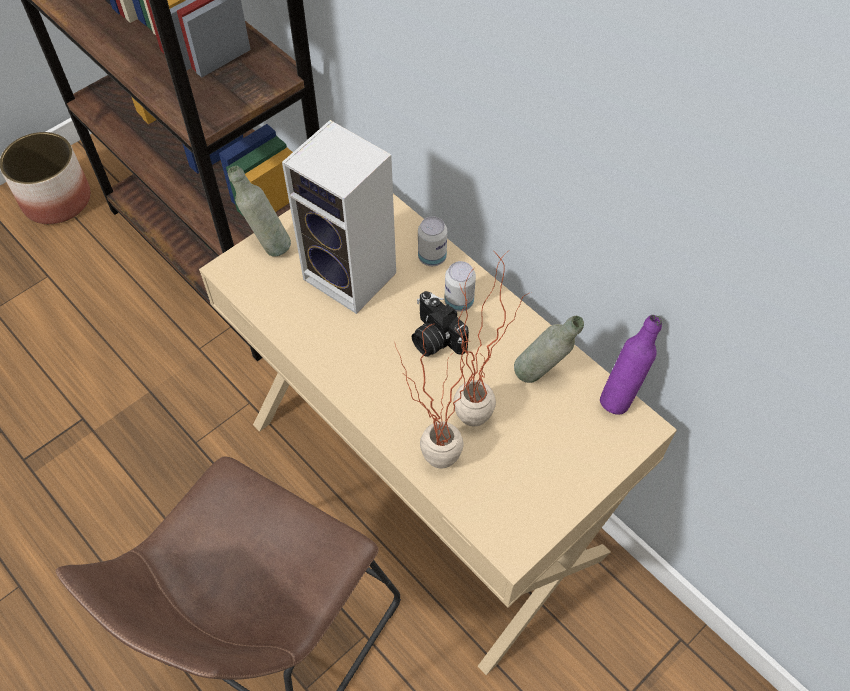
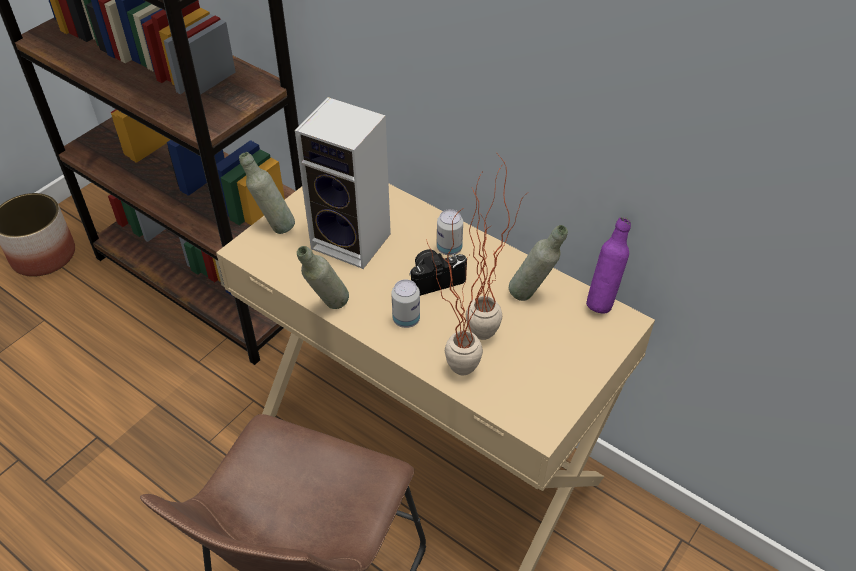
camera: 10 degrees left, 10 degrees down
camera [412,291,469,357] -> camera turned 120 degrees clockwise [409,249,467,296]
can [418,216,447,266] -> can moved to [391,279,420,328]
none -> grey bottle [297,246,349,309]

